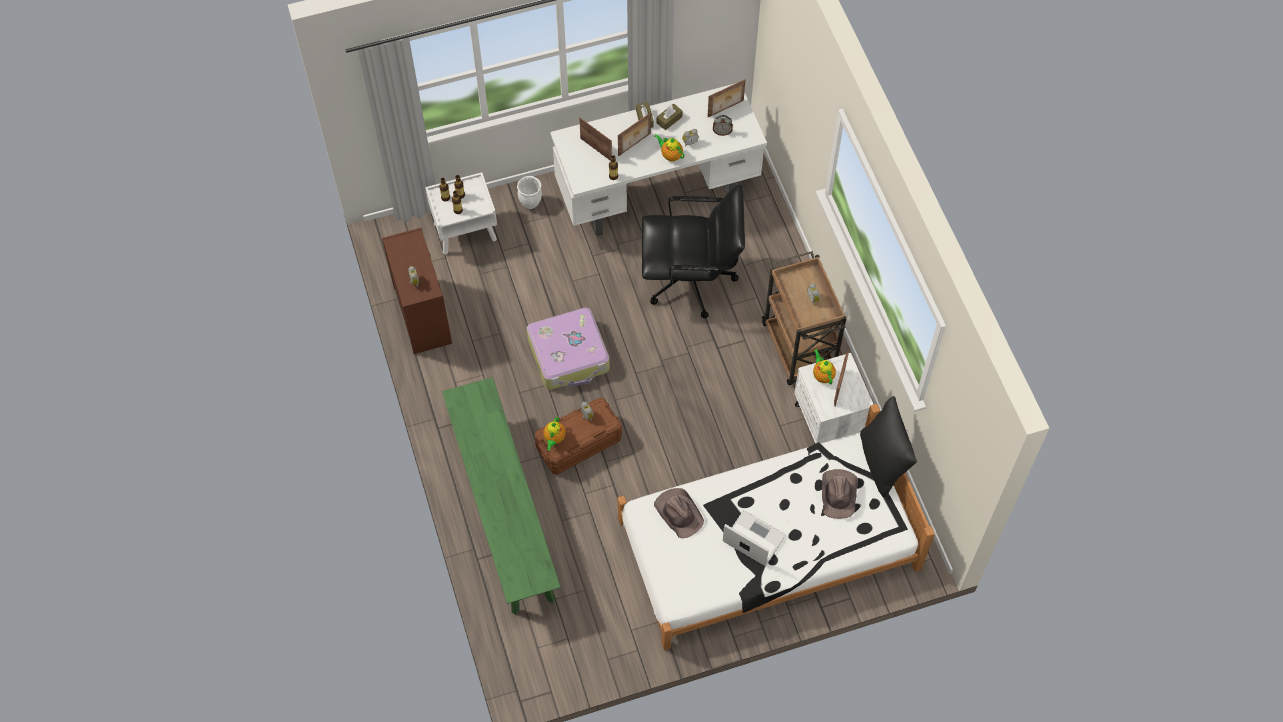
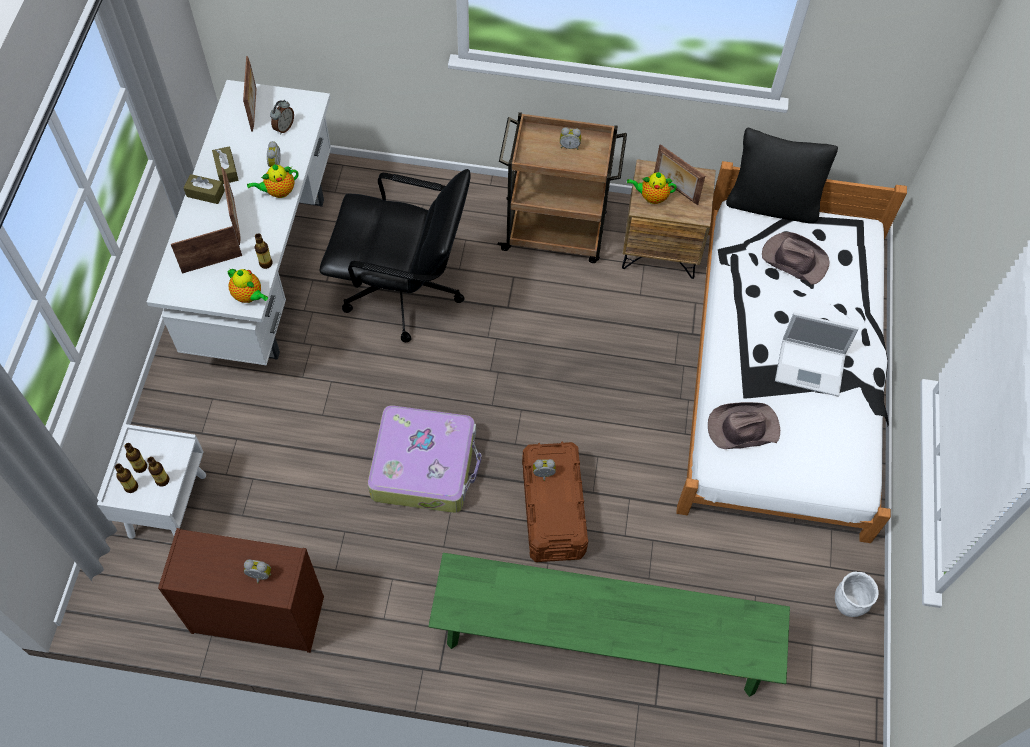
camera: 65 degrees left, 0 degrees up
white planter [517,176,542,209] -> white planter moved to [835,571,879,617]
teapot [543,417,566,451] -> teapot moved to [228,268,268,303]
black office chair [642,184,745,318] -> black office chair turned 75 degrees clockwise [320,169,471,342]
laptop [723,510,786,566] -> laptop turned 135 degrees counterclockwise [775,313,859,397]
white nightstand [794,353,874,444] -> brown nightstand [622,159,716,279]

